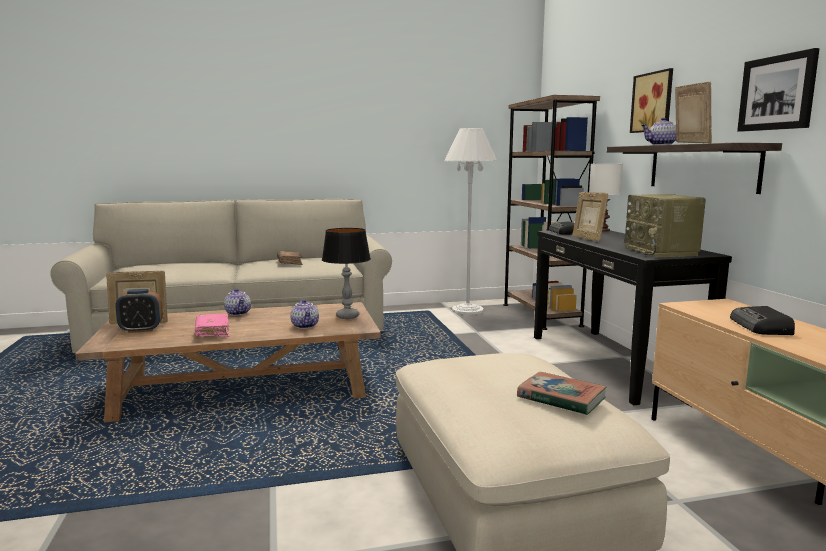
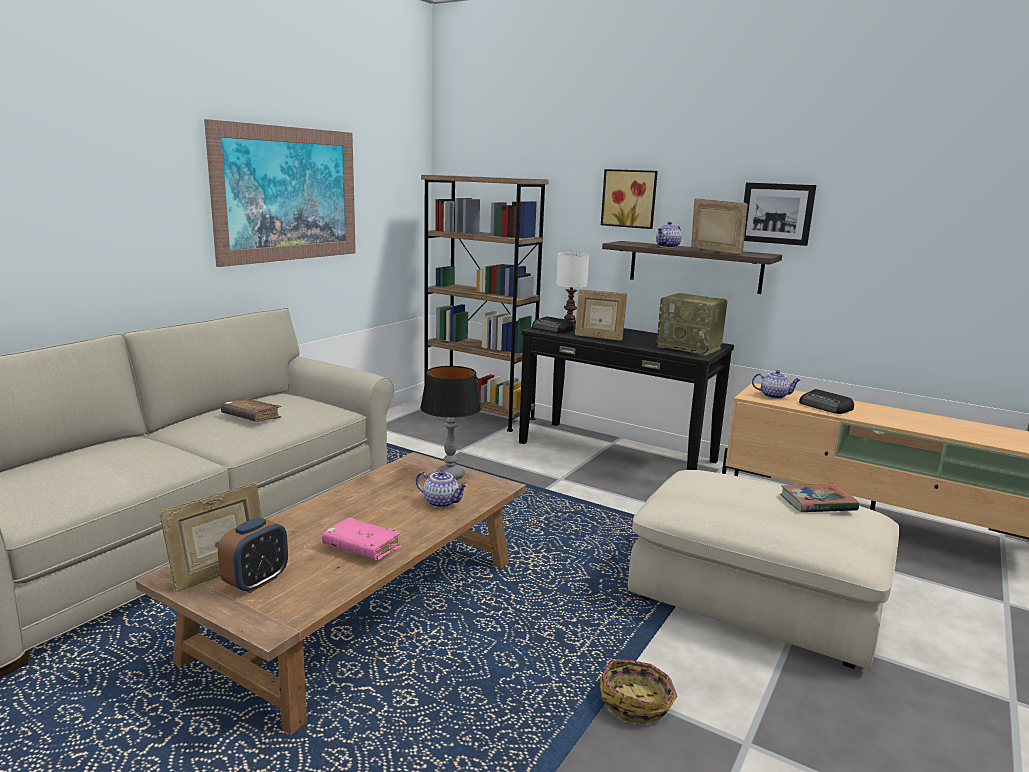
camera: 45 degrees left, 5 degrees up
teapot [224,288,251,316] -> teapot moved to [752,370,801,399]
white floor lamp [444,128,497,315] -> none
none -> picture [204,119,356,267]
none -> basket [600,659,677,724]

